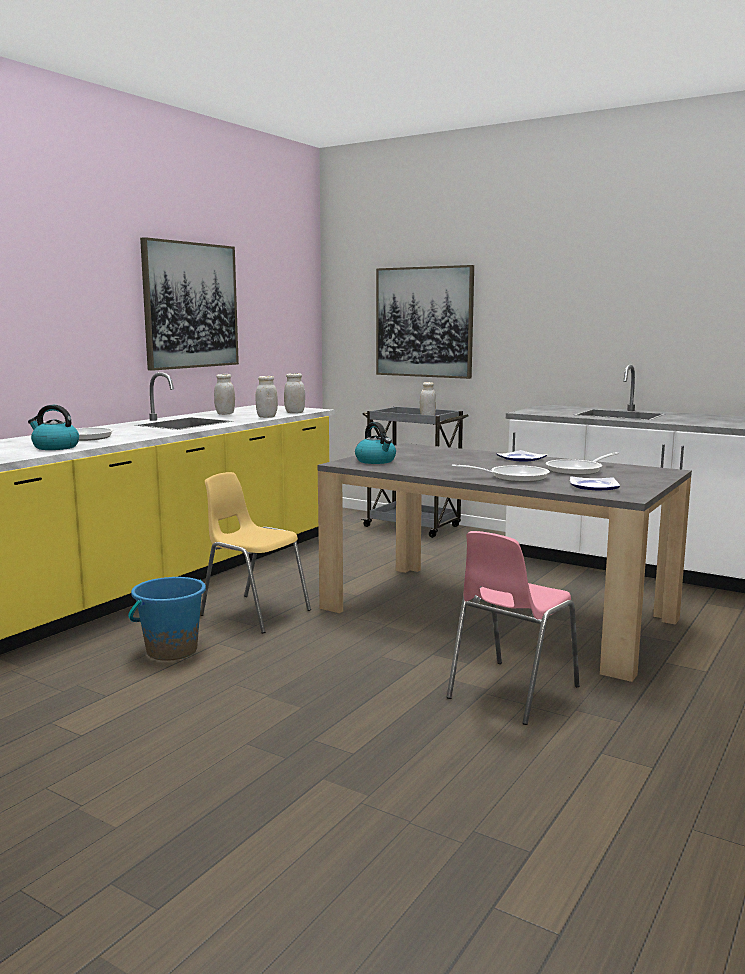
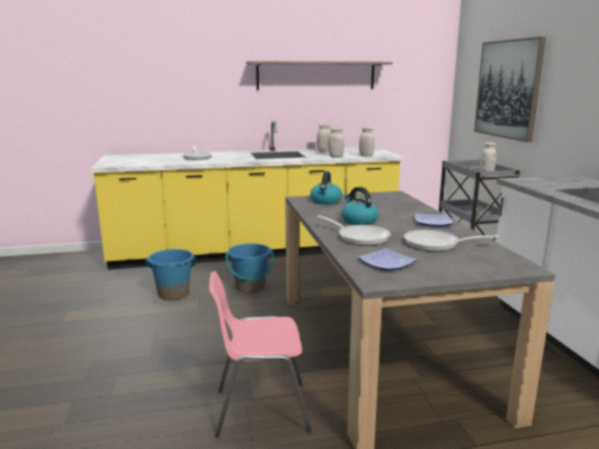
camera: 45 degrees right, 5 degrees up
kettle [28,405,79,450] -> kettle moved to [341,187,379,225]
picture [140,237,239,371] -> shelf [246,61,393,90]
yellow chair [200,472,311,634] -> blue bucket [225,243,274,293]

